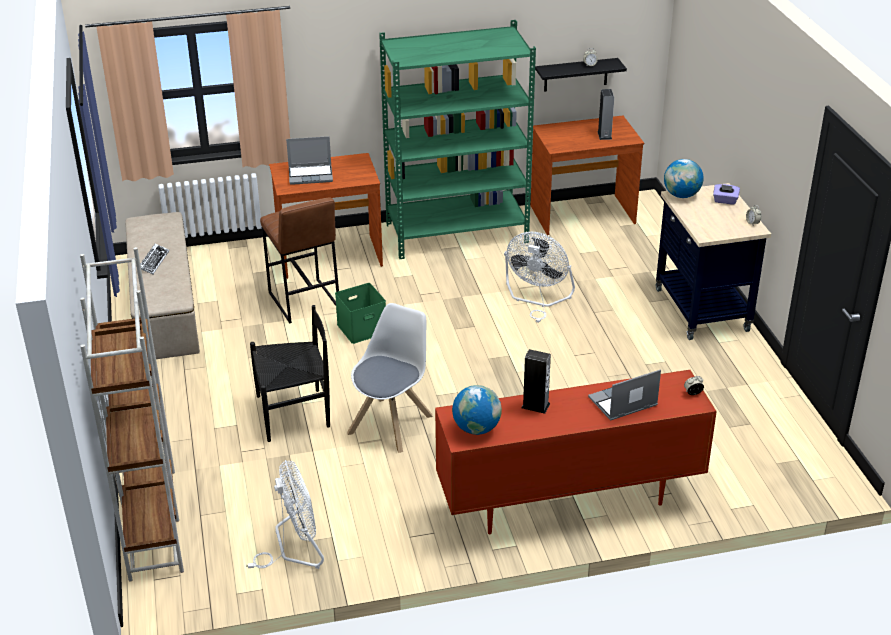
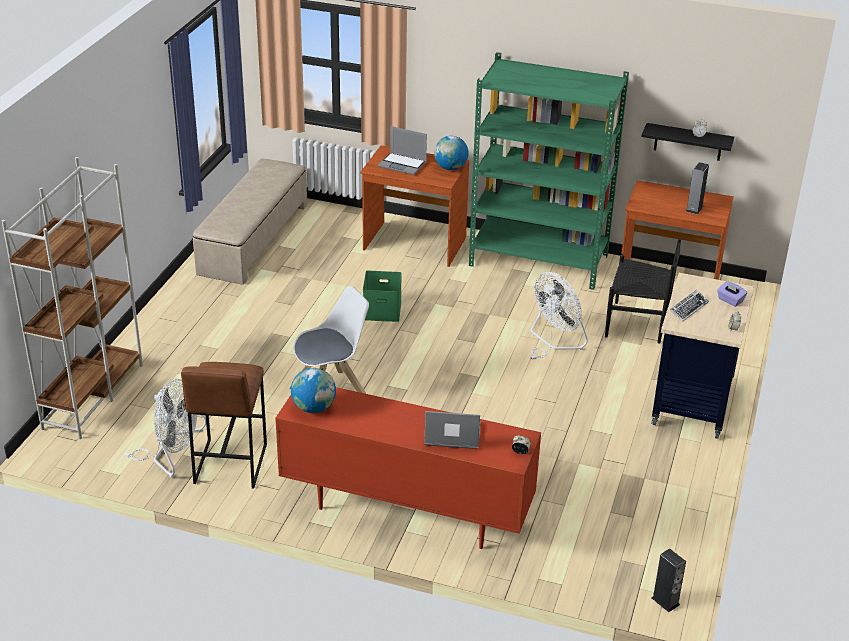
camera: 30 degrees right, 0 degrees up
keyboard [140,244,169,274] -> keyboard moved to [670,290,709,322]
black chair [250,305,330,442] -> black chair moved to [605,238,681,344]
brown stool [260,197,339,323] -> brown stool moved to [181,362,267,489]
speaker [521,349,551,414] -> speaker moved to [651,549,686,612]
globe [664,159,704,198] -> globe moved to [434,136,469,170]

